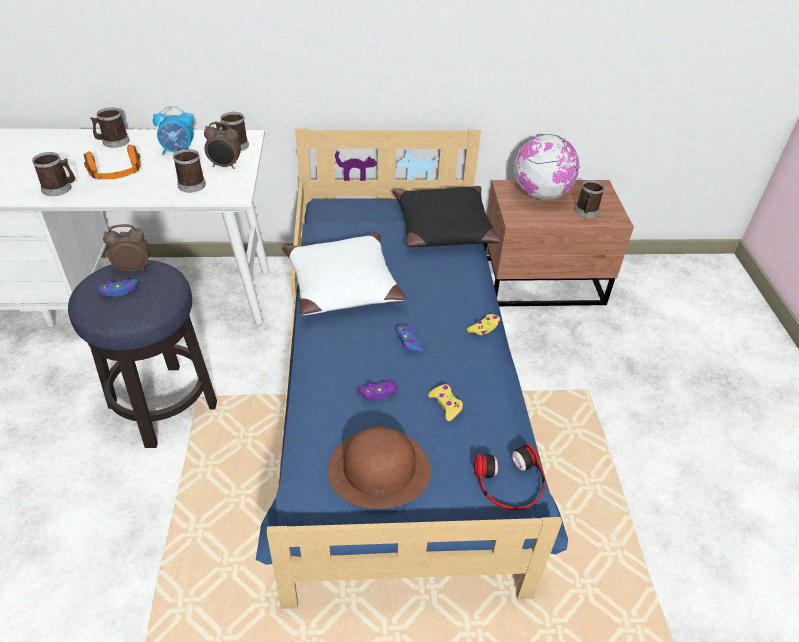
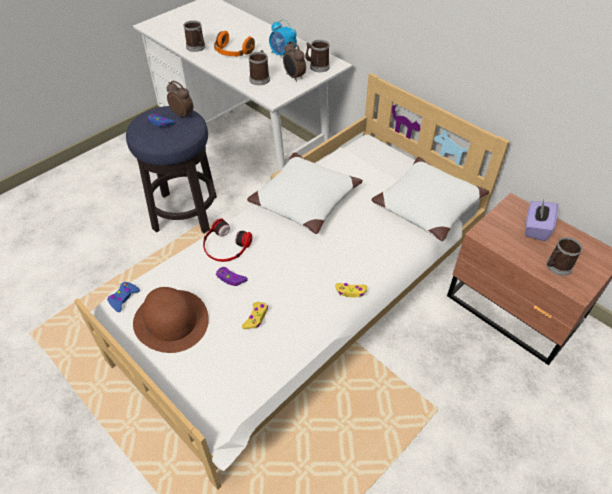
camera: 50 degrees right, 5 degrees up
mug [90,107,130,148] -> none
blue bed [256,129,568,609] -> white bed [74,73,510,490]
black pillow [393,186,501,247] -> white pillow [371,157,489,241]
blue game controller [396,325,424,353] -> blue game controller moved to [107,282,140,312]
headphones [474,444,545,510] -> headphones moved to [203,218,252,262]
globe [514,134,580,200] -> purple tissue box [525,200,558,241]

